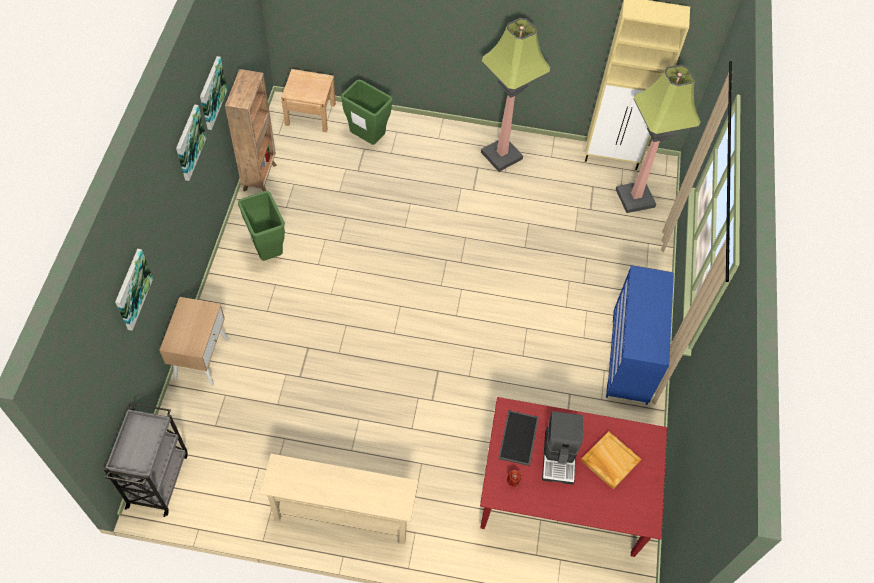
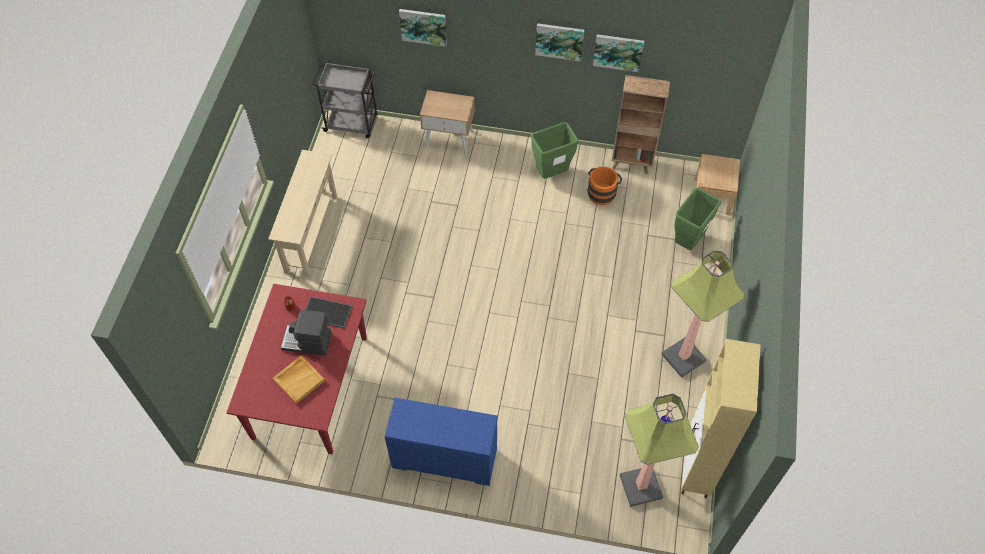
camera: 95 degrees right, 0 degrees up
none -> orange bucket [587,167,622,205]

